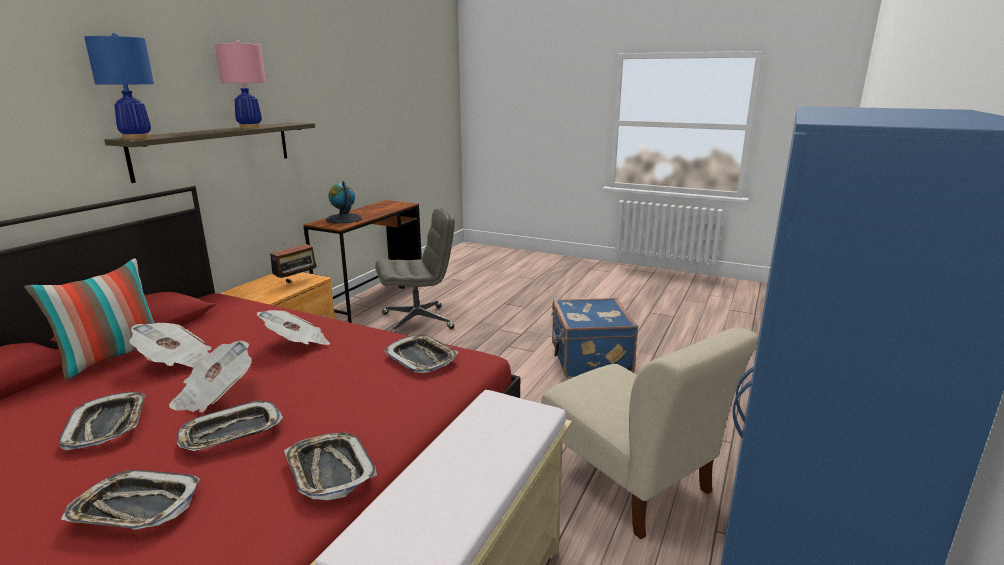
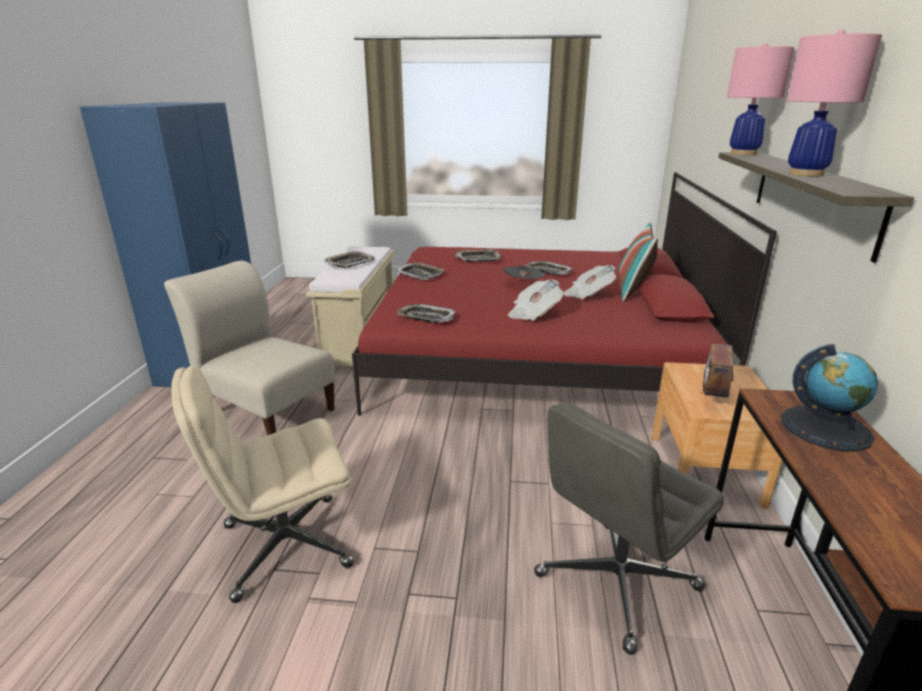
camera: 160 degrees right, 5 degrees up
blue table lamp [84,33,154,139] -> pink table lamp [727,43,795,155]
tray [177,401,283,451] -> tray moved to [324,251,375,268]
blue suitcase [551,298,638,379] -> beige office chair [171,366,354,603]

